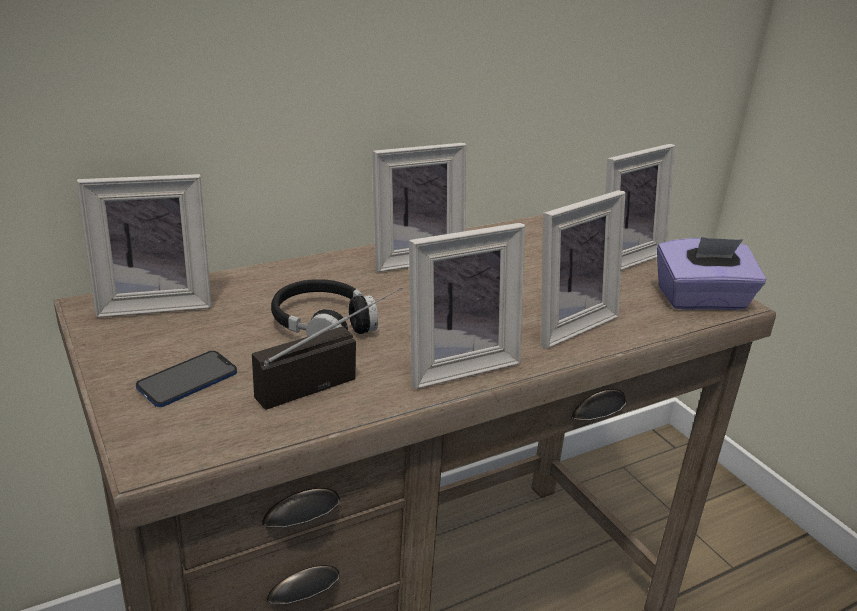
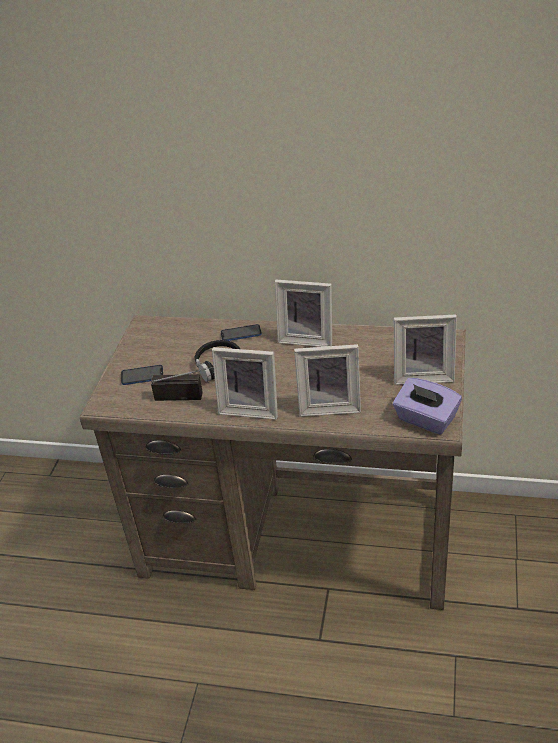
camera: 45 degrees right, 10 degrees up
picture frame [77,174,212,318] -> none
none -> phone [221,324,262,341]

